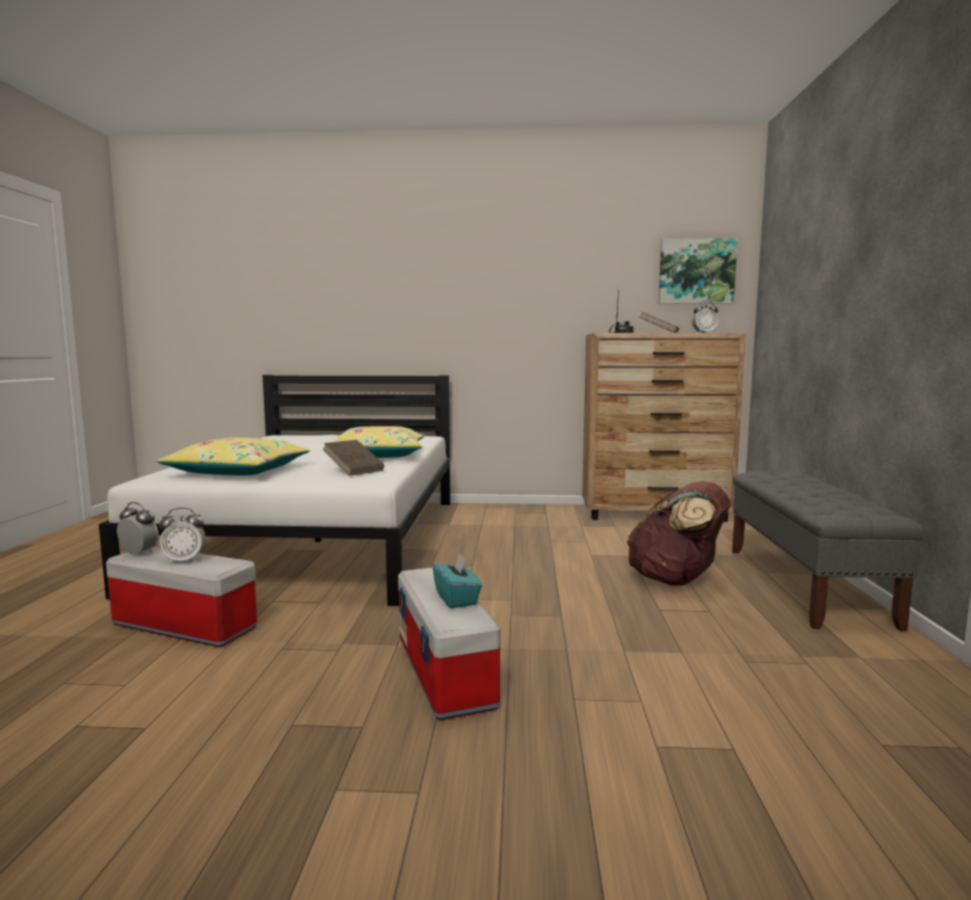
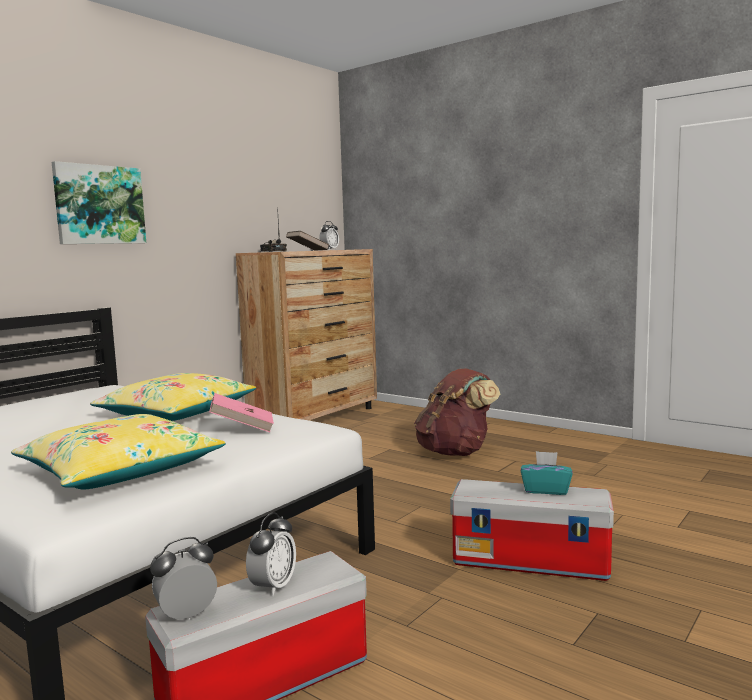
camera: 55 degrees left, 0 degrees up
brown book [323,440,384,476] -> pink book [209,393,274,432]
picture [659,238,738,304] -> picture moved to [52,161,146,244]
grey bench [732,472,925,631] -> none

